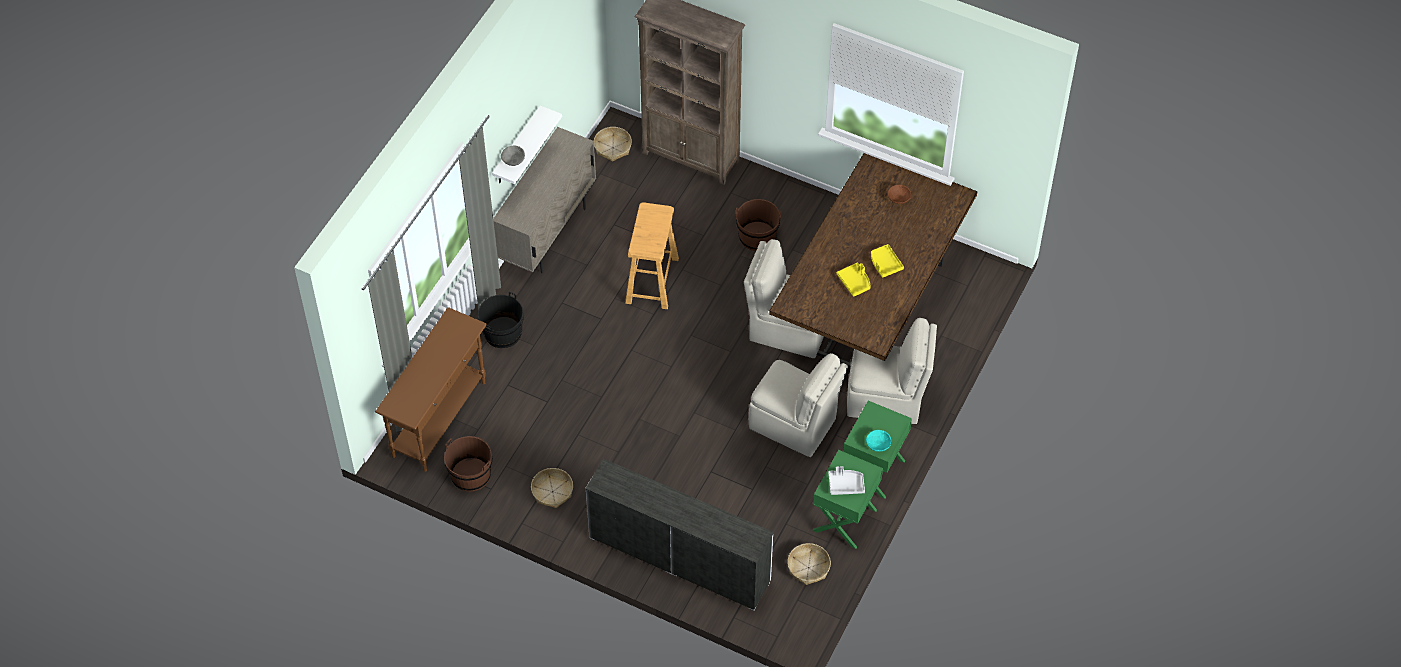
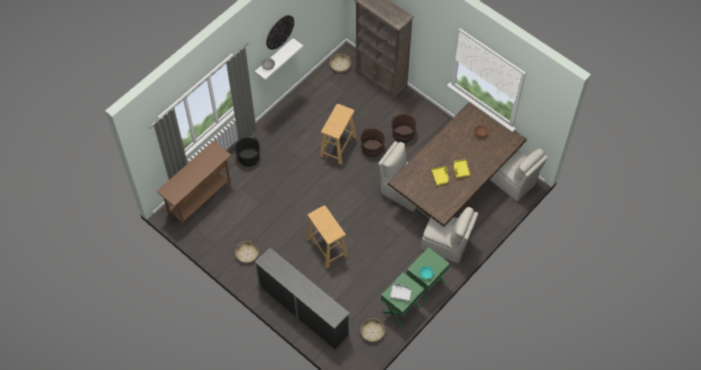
camera: 15 degrees right, 5 degrees up
brown bucket [444,436,492,492] -> brown bucket moved to [360,127,385,157]
beige cabinet [493,127,596,273] -> none
beige chair [749,353,848,457] -> beige chair moved to [489,149,548,201]
none -> wall clock [266,15,294,50]
none -> beige stool [307,205,348,268]

